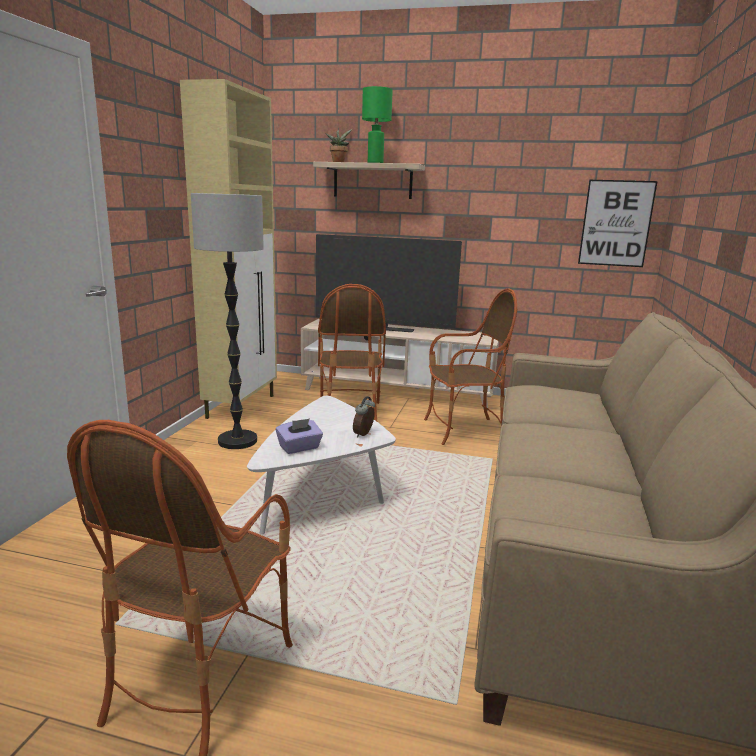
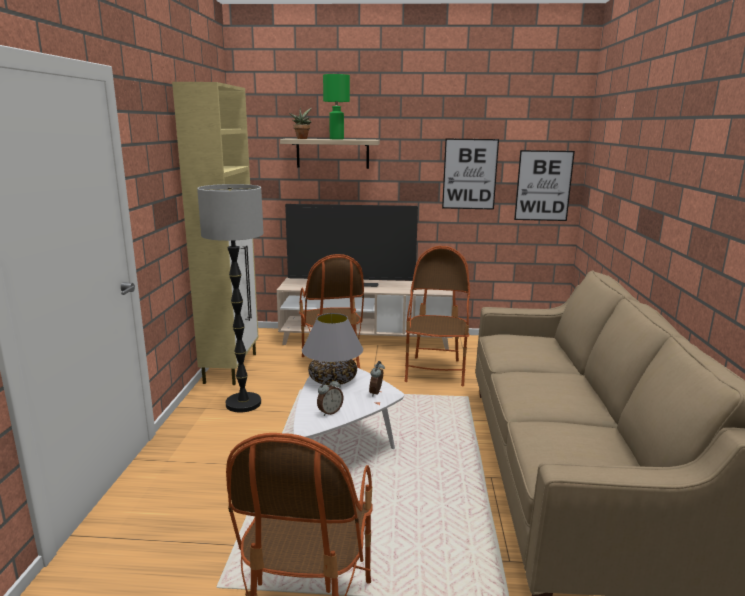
camera: 10 degrees left, 0 degrees up
purple tissue box [276,418,323,454] -> alarm clock [317,378,344,416]
armchair [424,288,517,445] -> armchair turned 60 degrees counterclockwise [405,246,470,387]
none -> grey table lamp [302,313,363,385]
none -> picture [442,138,499,209]

